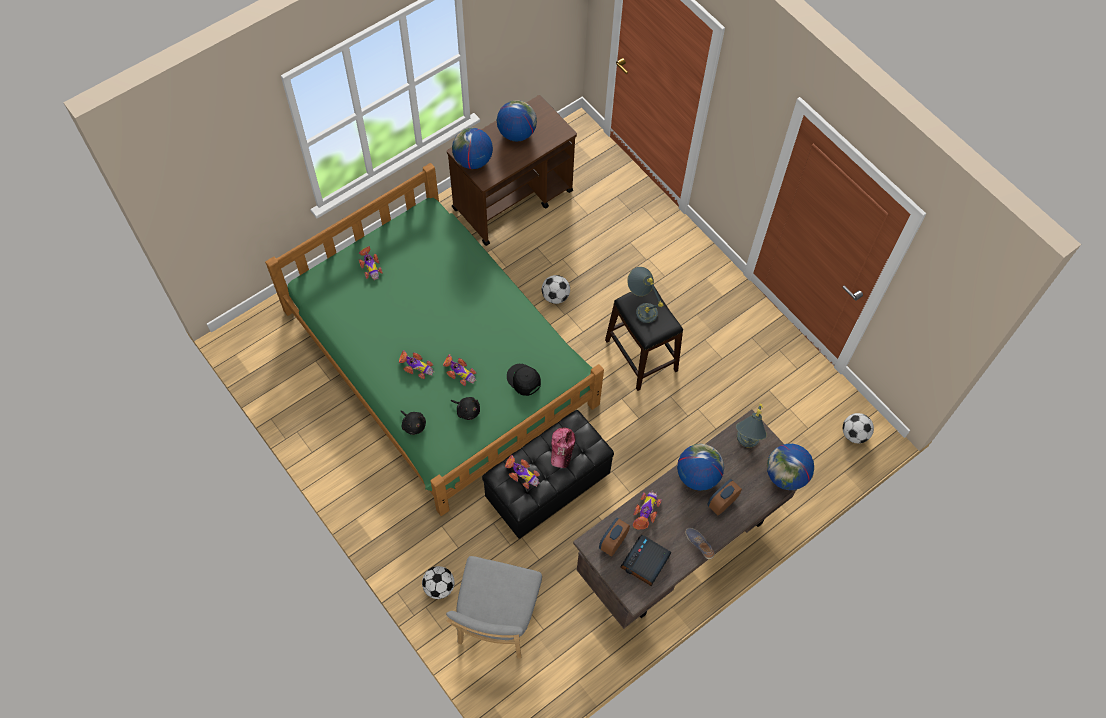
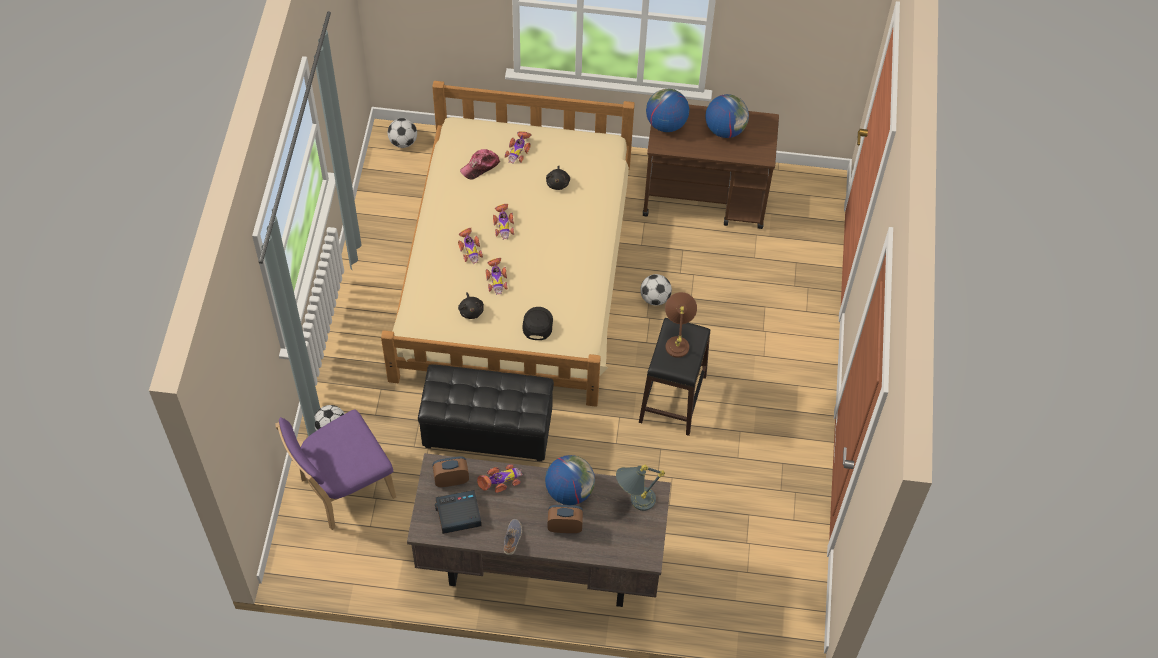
camera: 45 degrees right, 5 degrees down
green bed [265,163,604,516] -> beige bed [381,81,635,407]
black plush toy [401,410,426,435] -> black plush toy moved to [546,165,570,190]
grey chair [446,556,542,659] -> purple chair [275,409,396,530]
toy car [505,455,540,489] -> toy car moved to [493,204,514,240]
cap [551,427,575,468] -> cap moved to [460,149,500,180]
grey table lamp [627,267,664,323] -> brown table lamp [665,292,697,358]
globe [767,444,814,490] -> none
football [843,413,874,443] -> football moved to [388,118,417,148]

